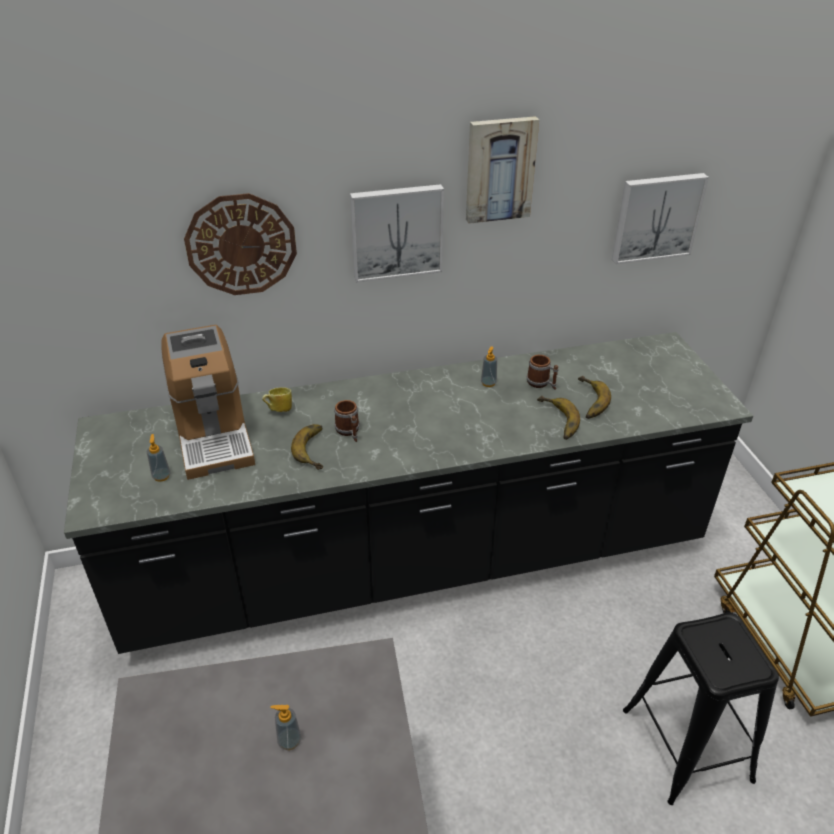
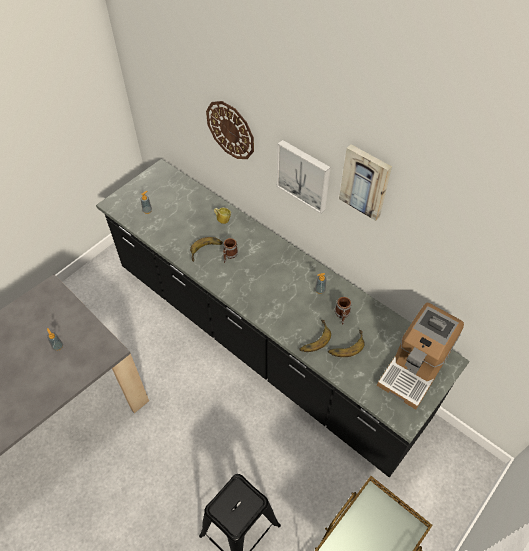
camera: 55 degrees right, 15 degrees up
coffee machine [161,325,255,480] -> coffee machine moved to [377,303,464,410]
picture [612,173,709,264] -> none

